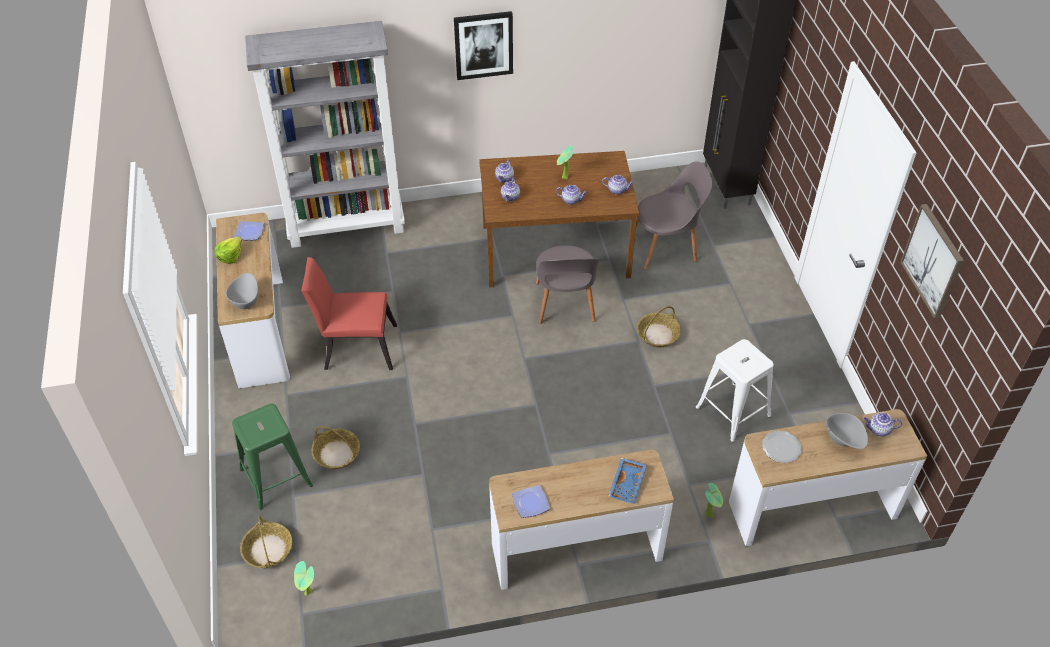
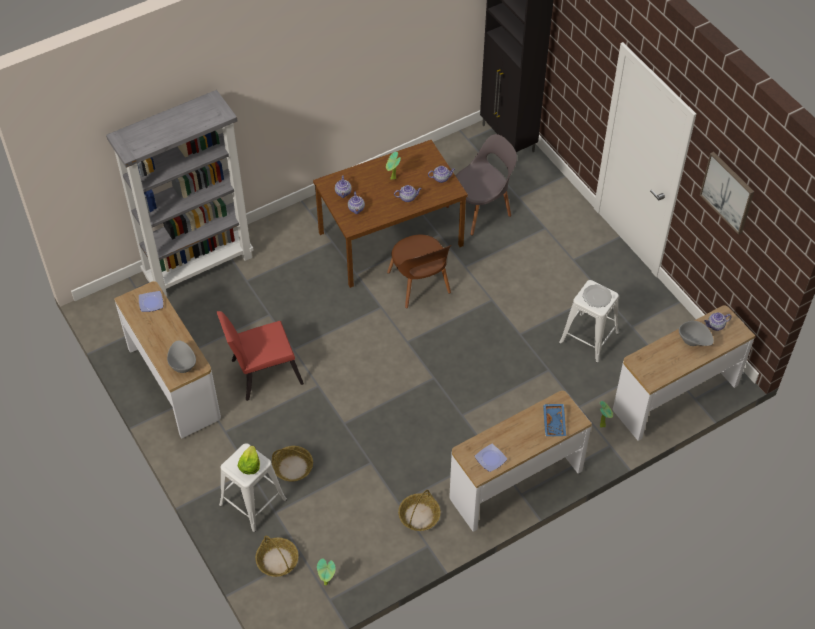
camera: 20 degrees left, 5 degrees up
lettuce [215,237,242,264] -> lettuce moved to [238,446,260,475]
green stool [232,404,313,510] -> white stool [219,443,287,532]
picture [454,11,513,80] -> none
grey chair [536,245,599,324] -> brown chair [387,235,451,308]
basket [637,306,681,347] -> basket moved to [398,490,441,531]
plate [762,431,802,463] -> plate moved to [583,284,612,308]

